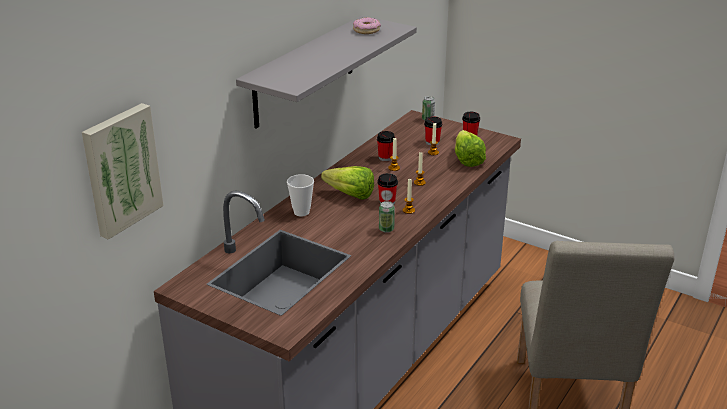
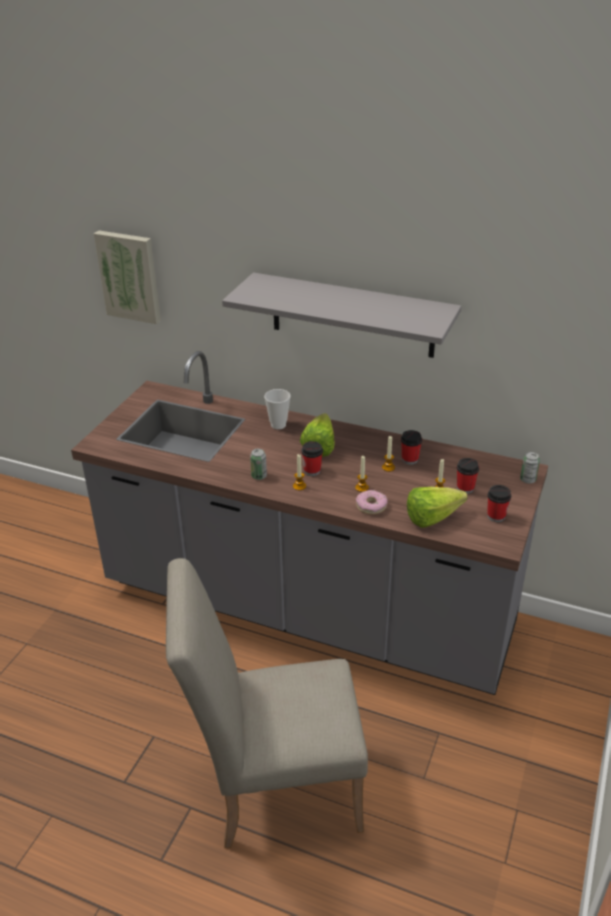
camera: 80 degrees right, 5 degrees up
donut [353,17,381,34] -> donut moved to [356,490,388,515]

